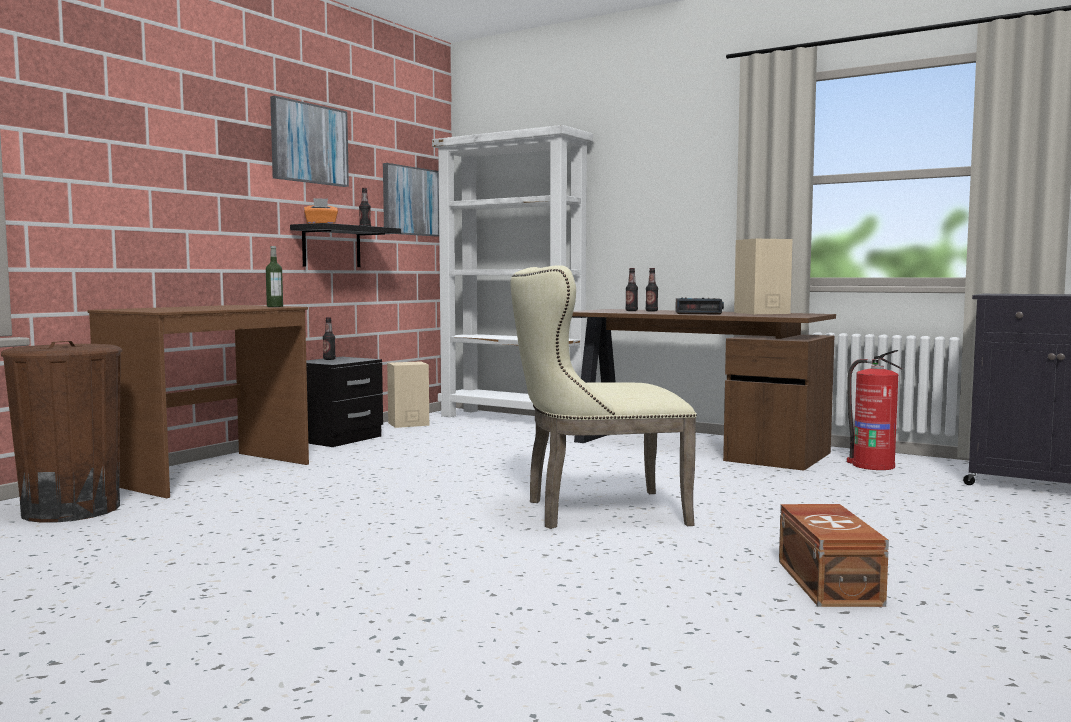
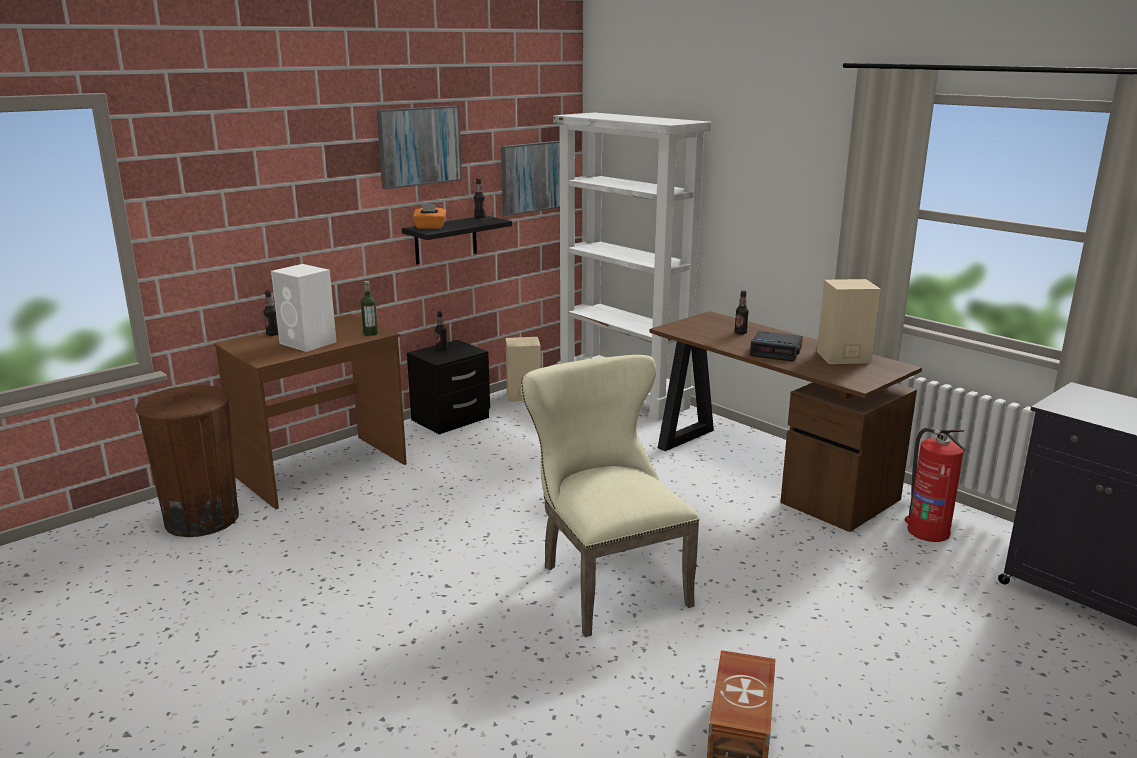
camera: 15 degrees right, 15 degrees up
beige chair [510,265,697,529] -> beige chair turned 60 degrees clockwise [521,355,699,637]
bottle [625,268,638,311] -> bottle moved to [263,290,278,336]
none -> white speaker [271,264,337,352]

